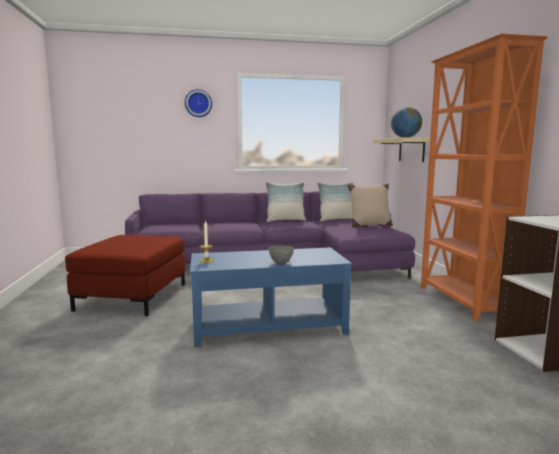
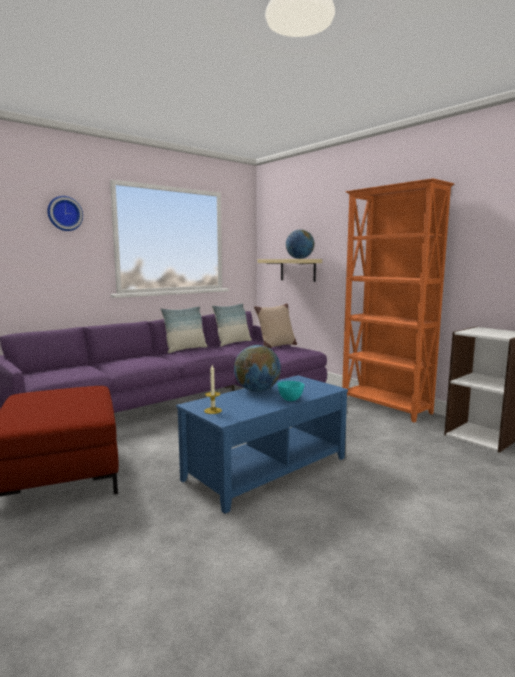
camera: 30 degrees left, 0 degrees up
grey bowl [268,245,294,264] -> turquoise bowl [278,381,304,401]
none -> globe [234,345,281,392]

